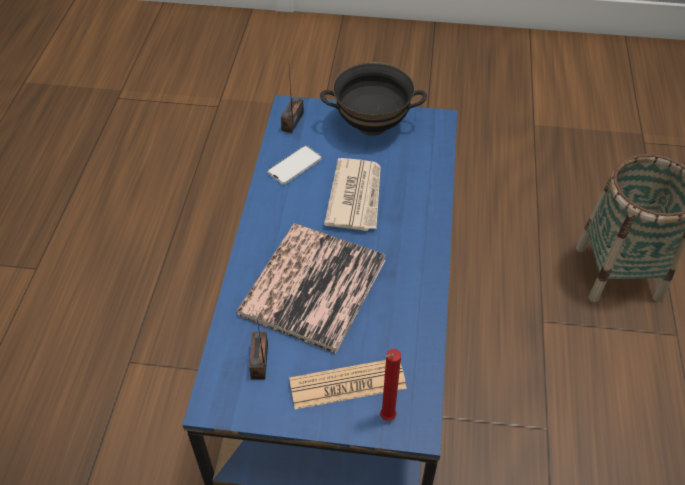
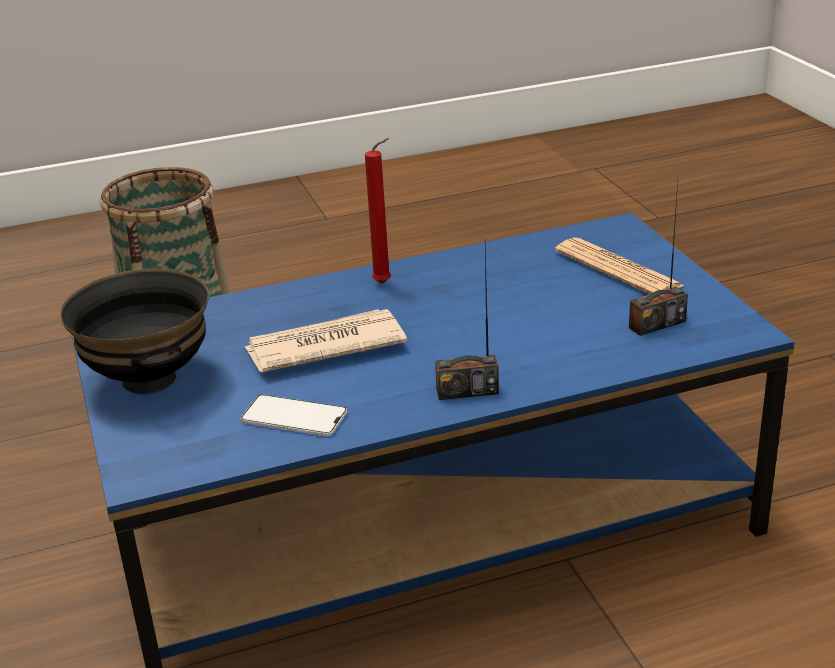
camera: 115 degrees left, 20 degrees down
book [236,224,386,354] -> none
radio [281,70,304,133] -> radio moved to [435,247,499,400]
red candle [380,349,401,421] -> red candle moved to [365,138,391,284]

